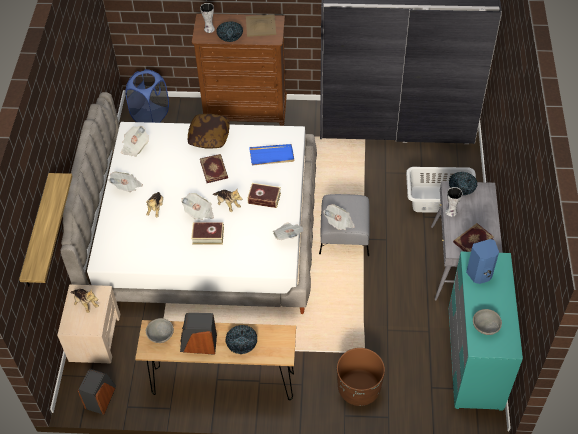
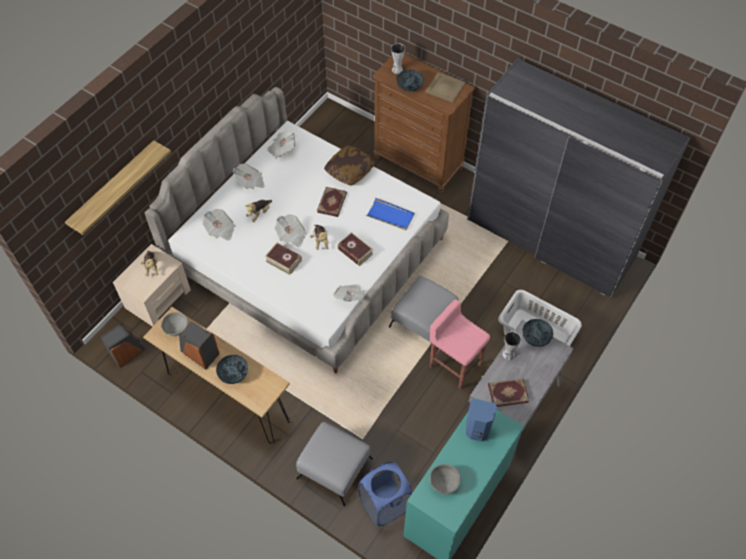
camera: 30 degrees right, 5 degrees up
blue laundry basket [125,69,169,123] -> blue laundry basket moved to [359,462,412,526]
newspaper [323,204,355,230] -> newspaper moved to [203,209,236,241]
brown planter [337,348,385,406] -> grey ottoman [296,421,373,506]
none -> pink stool [430,299,490,389]

